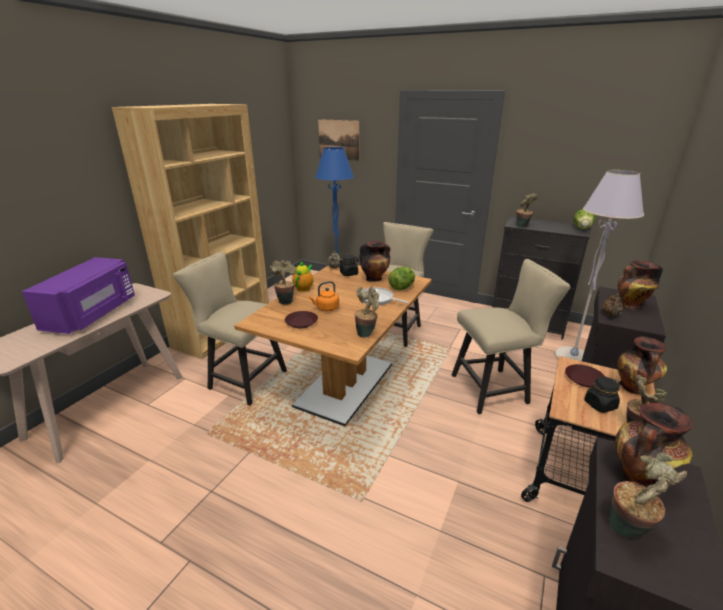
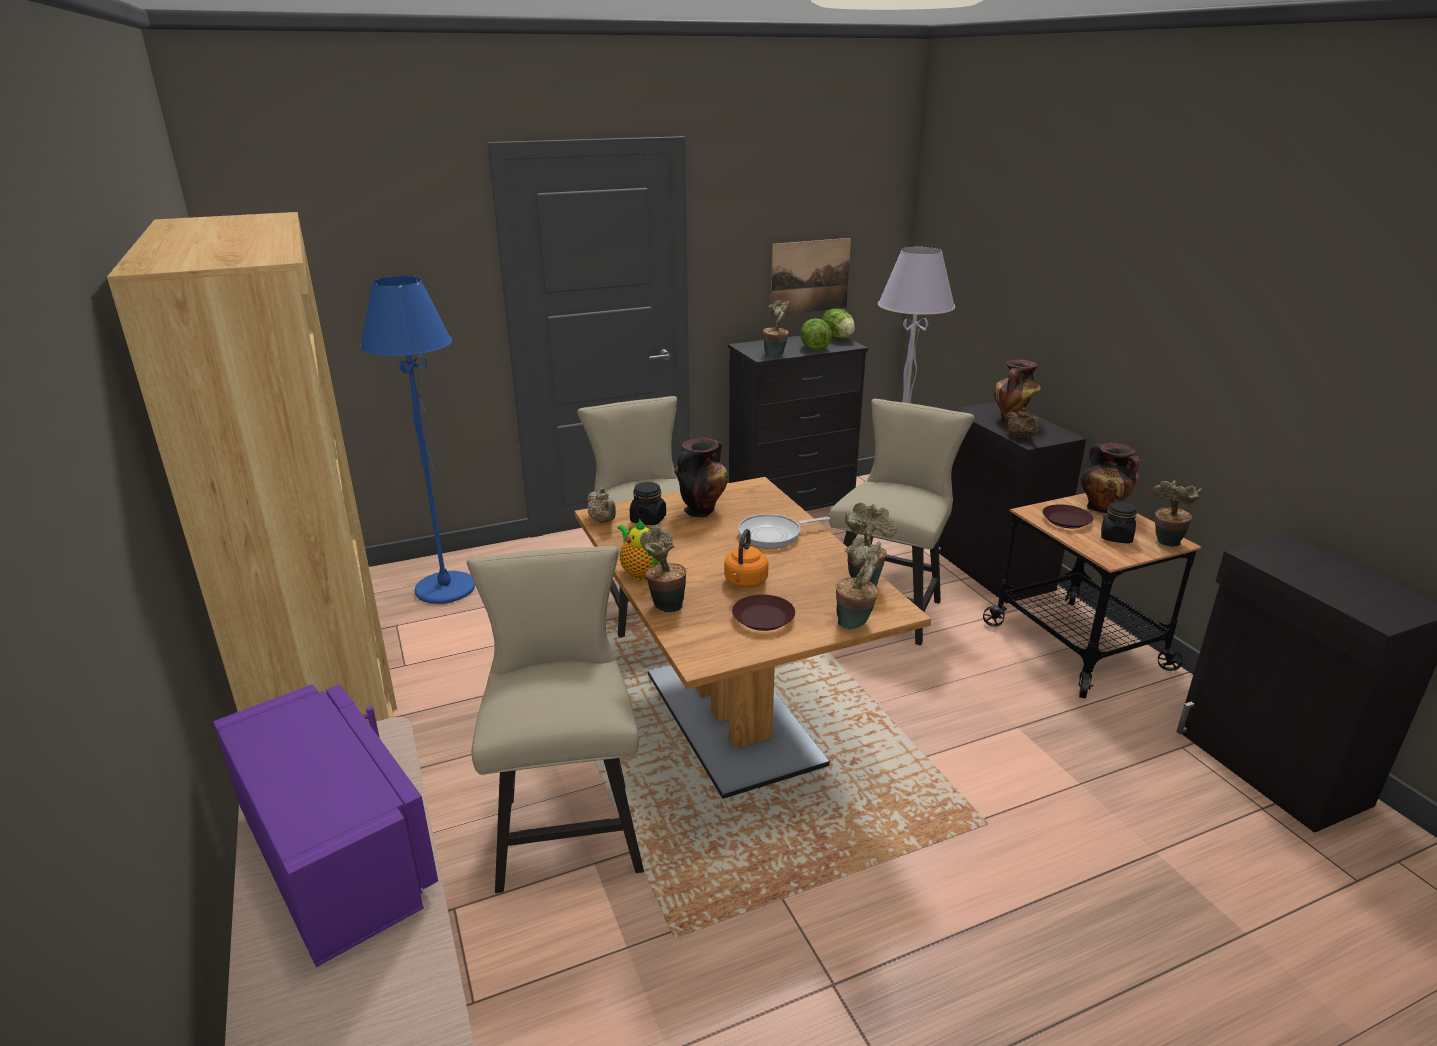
camera: 50 degrees left, 0 degrees up
beige chair [173,252,287,406] -> beige chair turned 105 degrees clockwise [467,546,644,893]
picture [318,119,359,161] -> picture moved to [770,238,851,316]
lettuce [388,267,415,290] -> lettuce moved to [801,318,832,351]
potted plant [609,452,687,538] -> potted plant moved to [836,537,881,629]
vase [615,403,693,487] -> none

